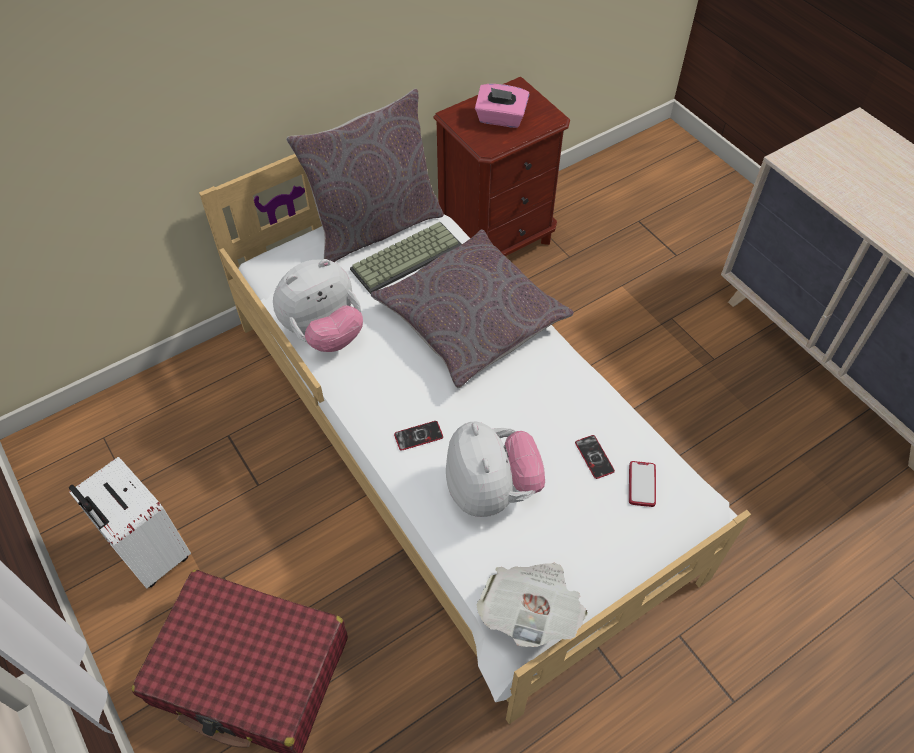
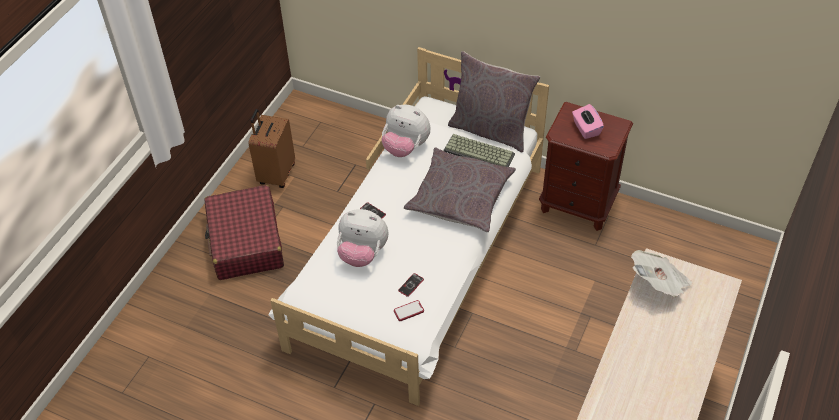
camera: 60 degrees right, 5 degrees down
white suitcase [69,457,191,589] -> brown suitcase [248,109,295,188]
plush toy [446,422,545,517] -> plush toy turned 60 degrees clockwise [337,209,388,267]
newspaper [476,563,588,647] -> newspaper moved to [631,250,692,297]

